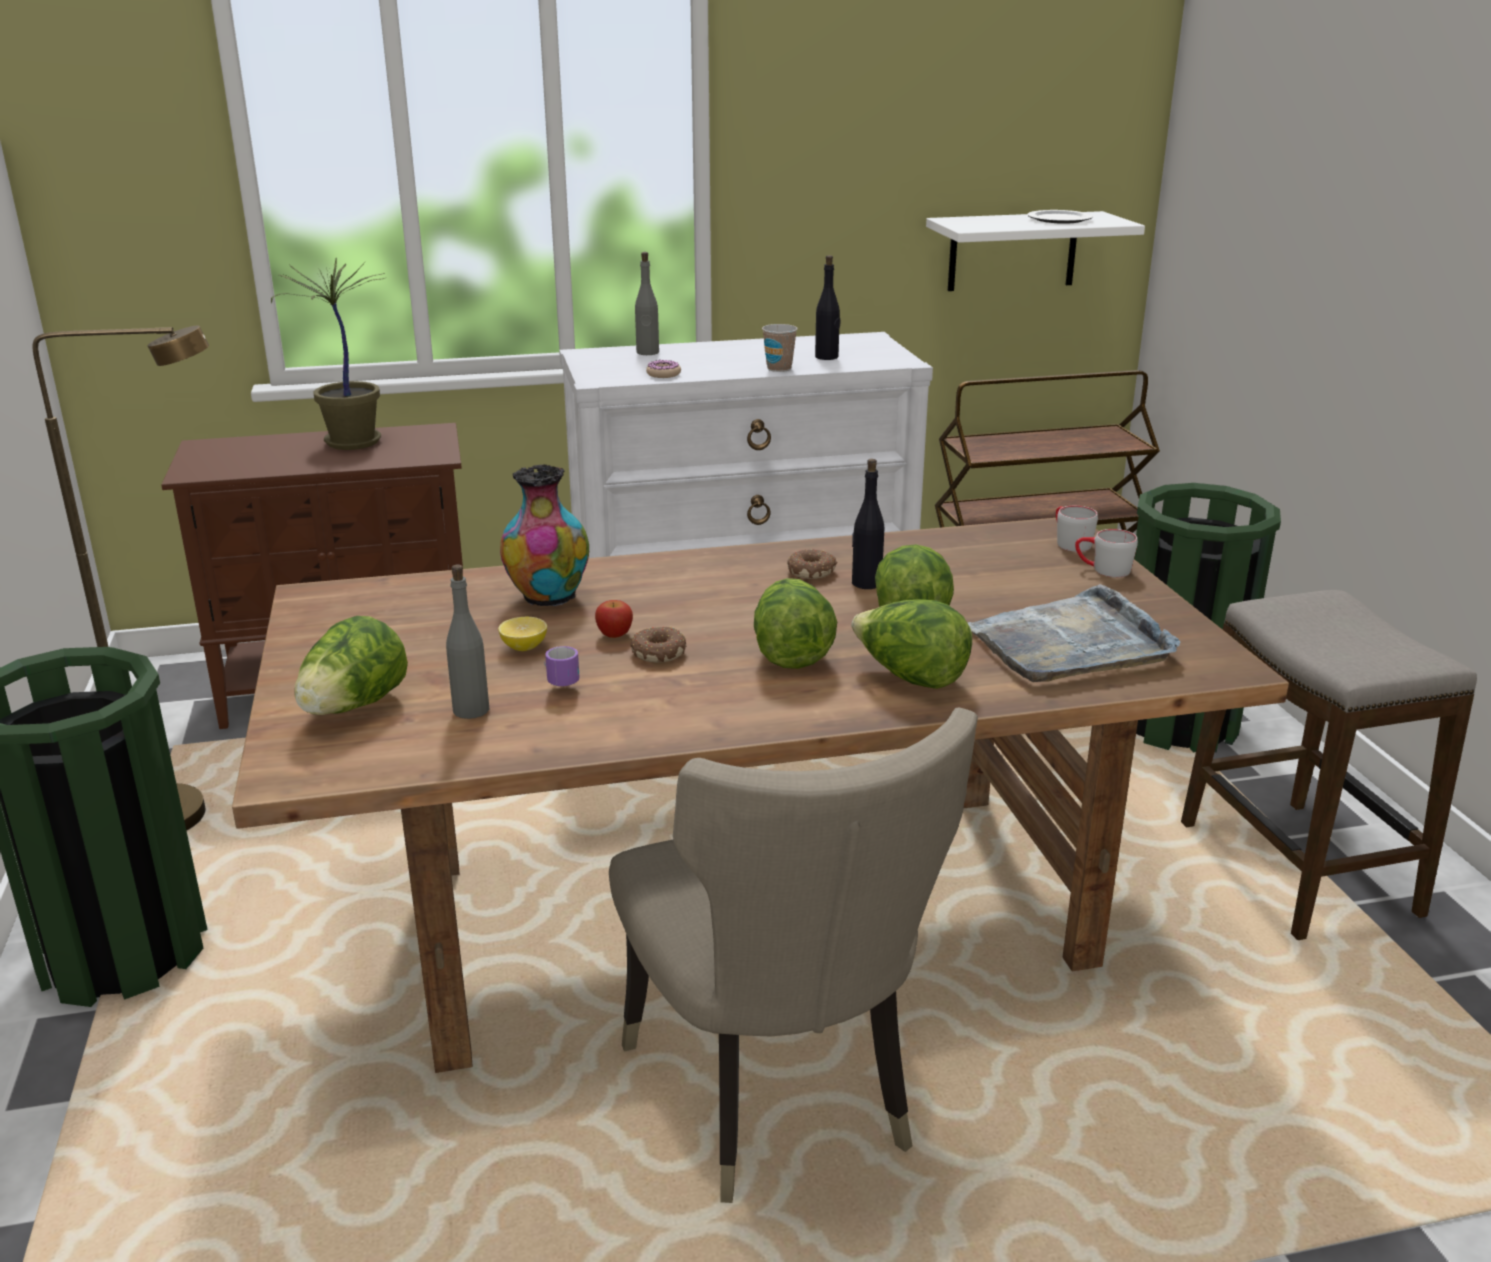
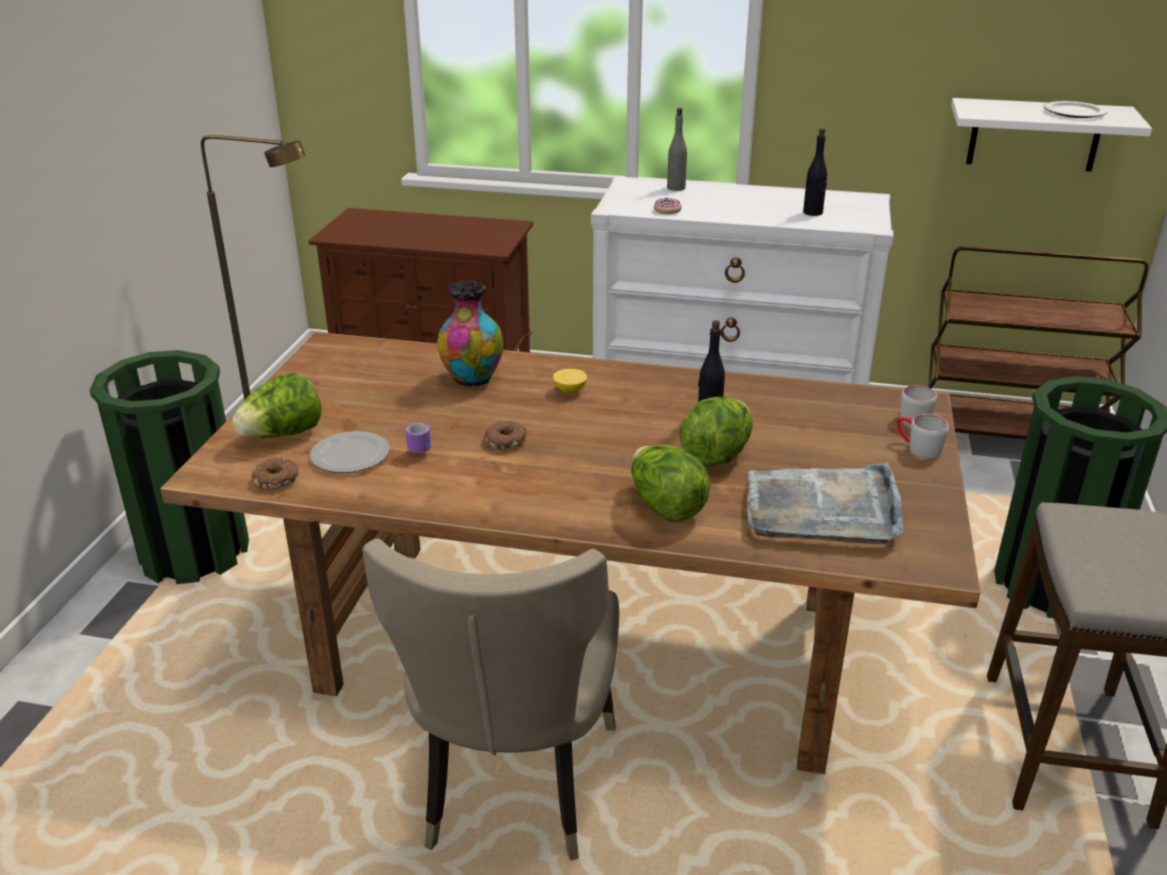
camera: 25 degrees right, 5 degrees up
potted plant [271,258,387,450] -> none
grey bottle [446,564,489,719] -> plate [310,431,390,473]
lemon [498,617,547,651] -> lemon moved to [553,369,587,394]
apple [595,600,633,638] -> none
lettuce [754,578,837,669] -> none
cup [762,324,798,372] -> none
donut [787,549,837,579] -> donut moved to [251,458,298,489]

